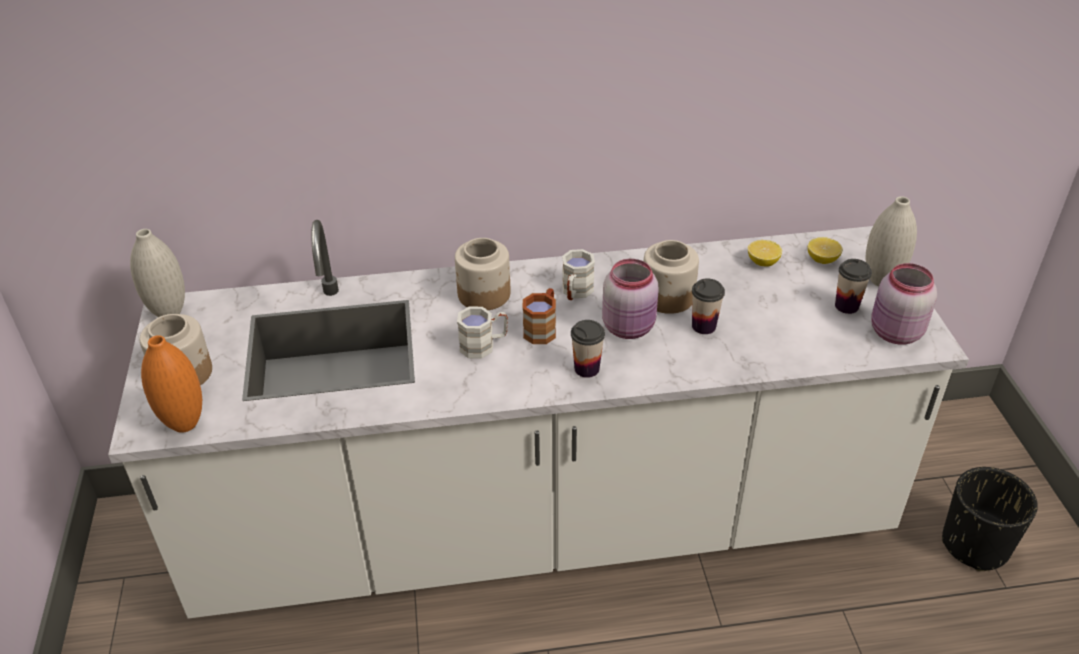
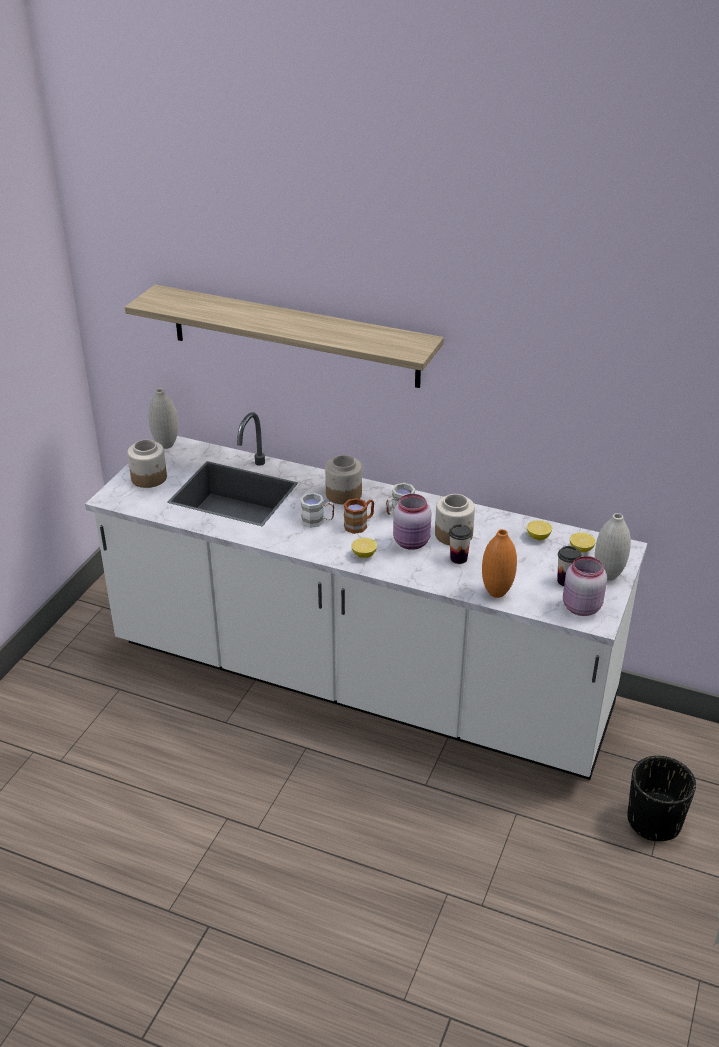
camera: 30 degrees right, 5 degrees down
orange vase [141,335,202,433] -> orange vase moved to [482,529,517,598]
cup [571,320,605,378] -> lemon [351,538,377,558]
none -> shelf [125,285,444,388]

